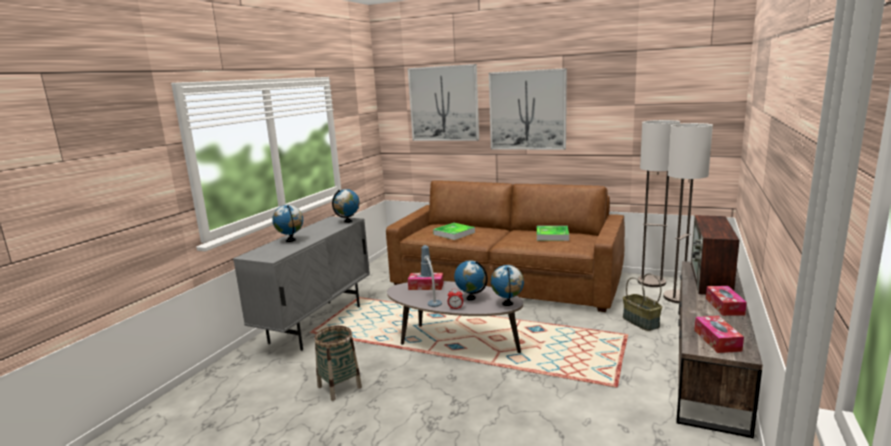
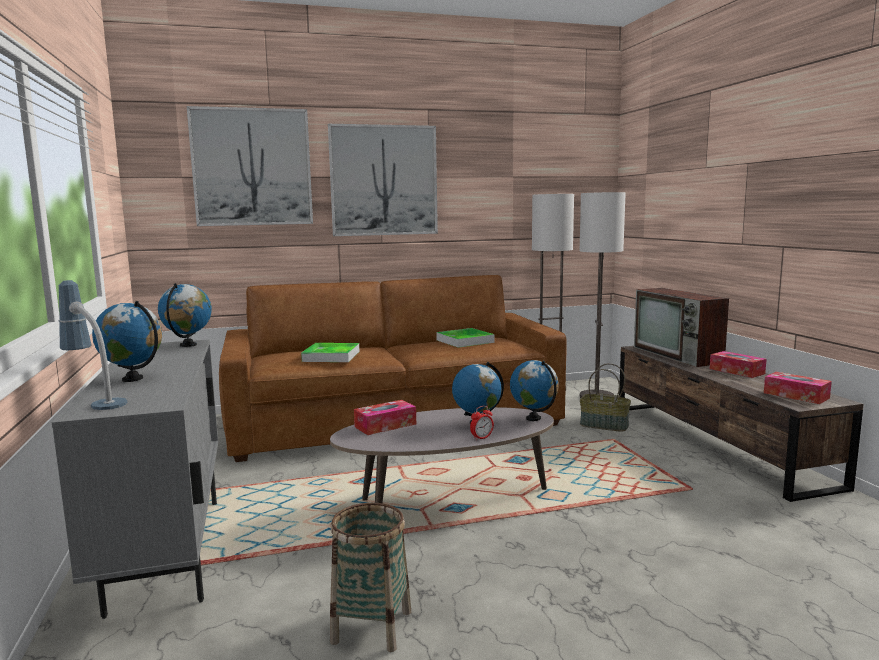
camera: 40 degrees left, 5 degrees down
table lamp [421,245,442,307] -> table lamp moved to [59,280,128,410]

